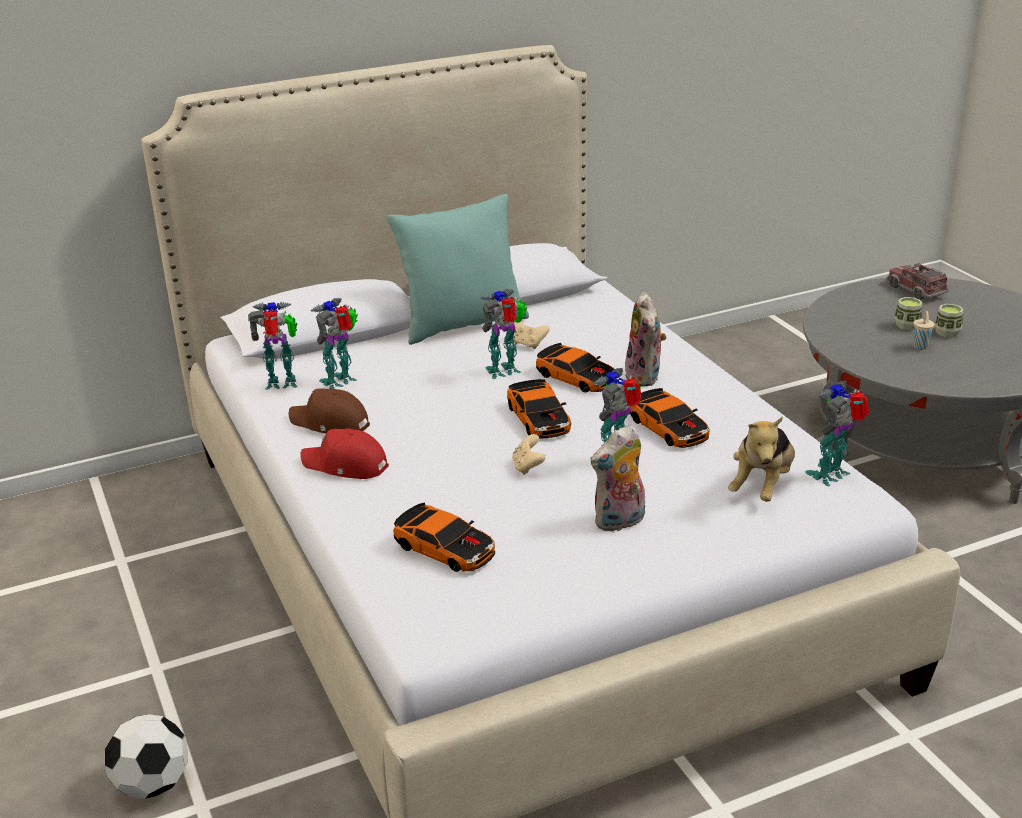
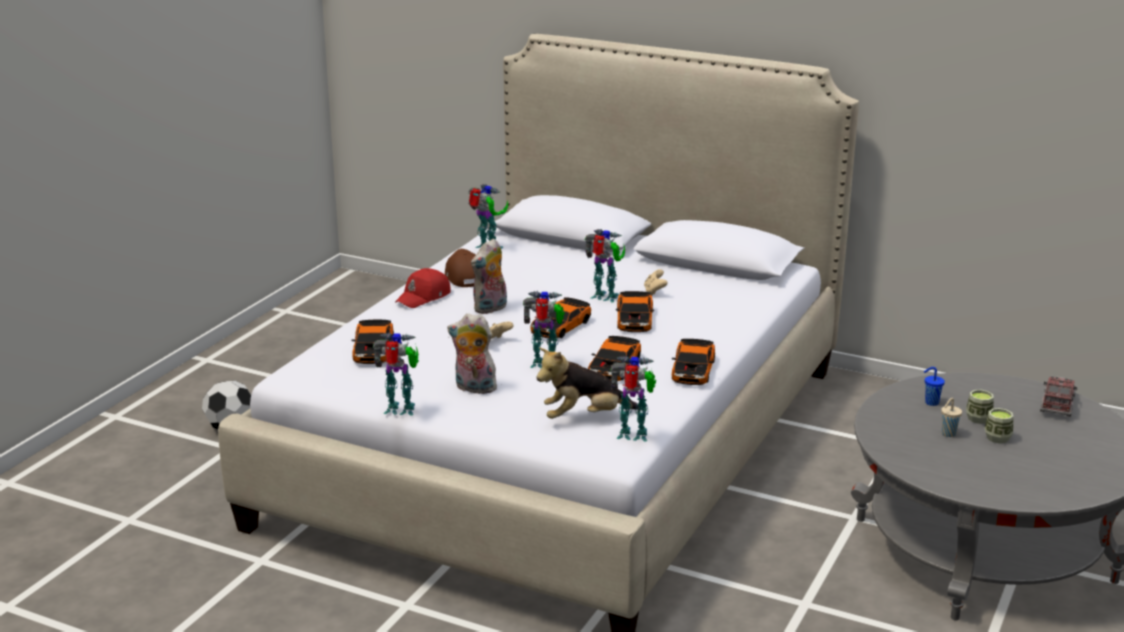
camera: 50 degrees right, 5 degrees down
red cap [300,428,389,479] -> red cap turned 120 degrees counterclockwise [395,268,451,308]
toy robot [310,298,358,389] -> toy robot moved to [373,332,419,416]
turquoise pillow [387,194,529,345] -> none
plush toy [623,292,667,387] -> plush toy moved to [471,238,507,314]
none -> toy car [672,339,715,385]
none -> blue cup [924,367,945,406]

